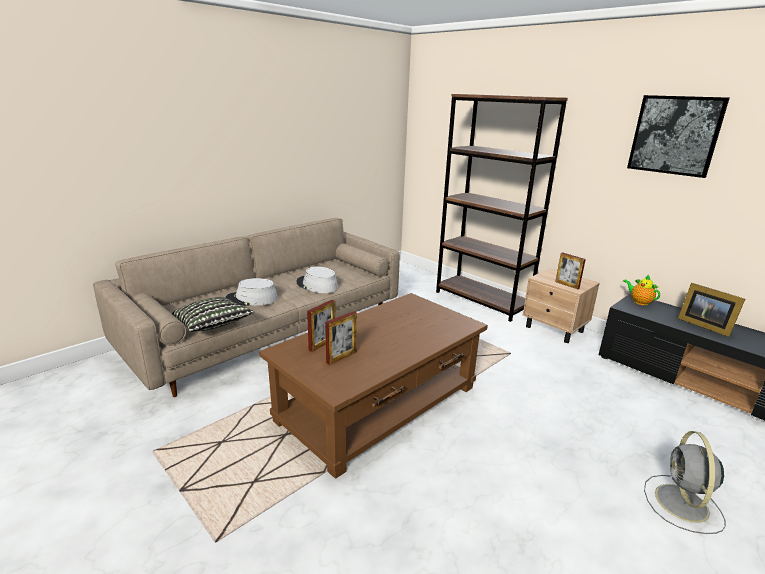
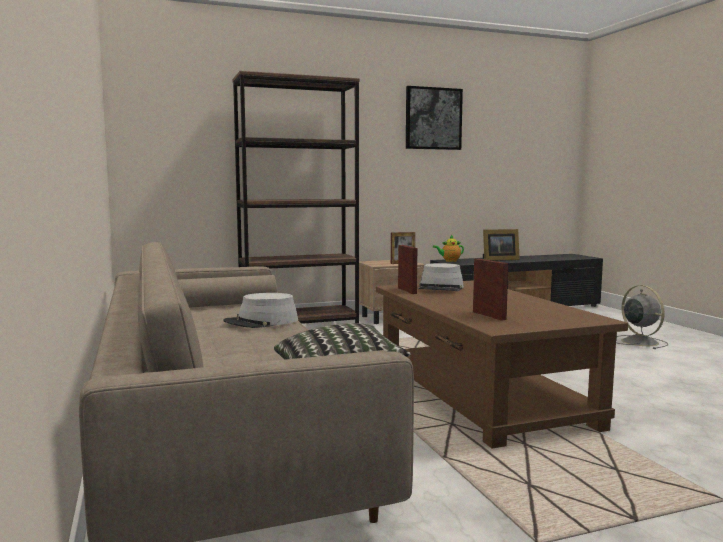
camera: 65 degrees left, 15 degrees down
grey hat [226,278,278,306] -> grey hat moved to [418,263,464,291]
picture frame [325,311,357,365] -> picture frame moved to [398,245,417,294]
grey fan [644,431,726,534] -> grey fan turned 150 degrees counterclockwise [616,285,668,349]

